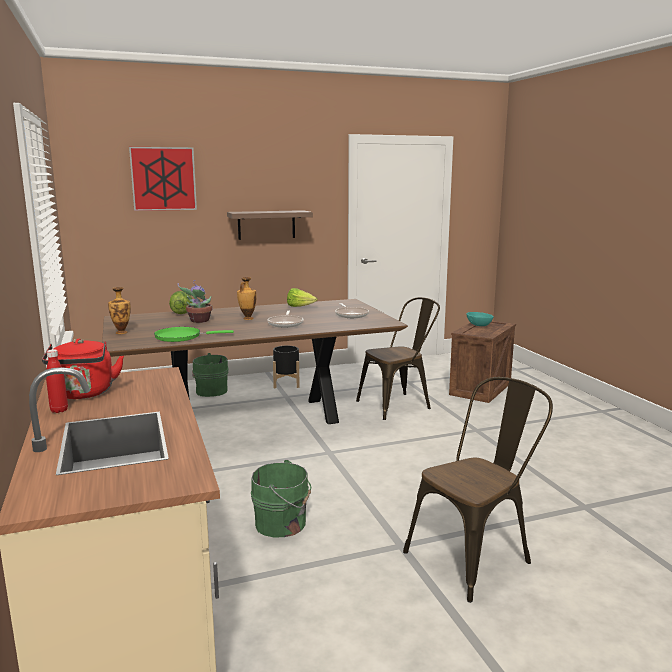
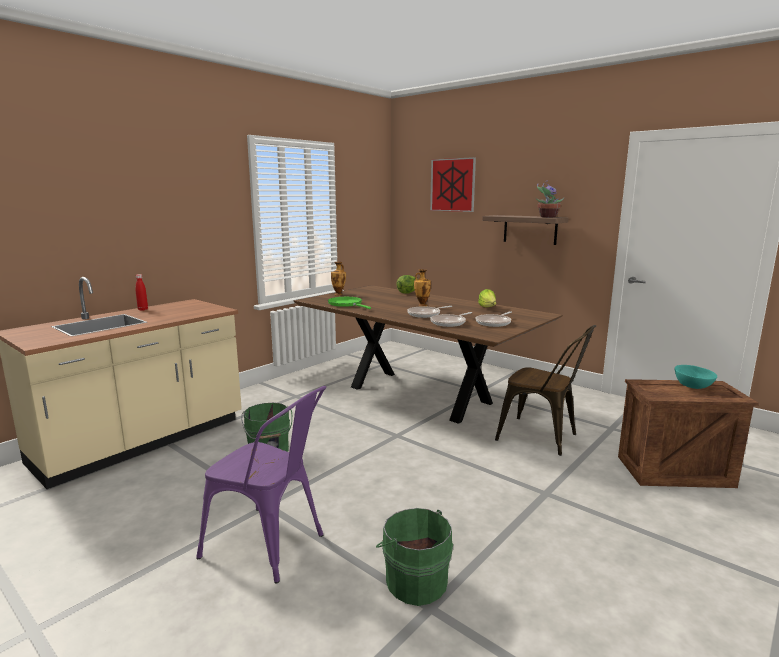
camera: 60 degrees right, 0 degrees up
red kettle [42,339,124,399] -> none
potted plant [177,280,213,323] -> potted plant moved to [535,183,565,217]
green bucket [192,353,229,397] -> green bucket moved to [376,508,453,606]
black planter [273,346,300,388] -> none
brown chair [403,377,553,603] -> purple chair [196,386,326,583]
none -> frying pan [430,312,472,327]

